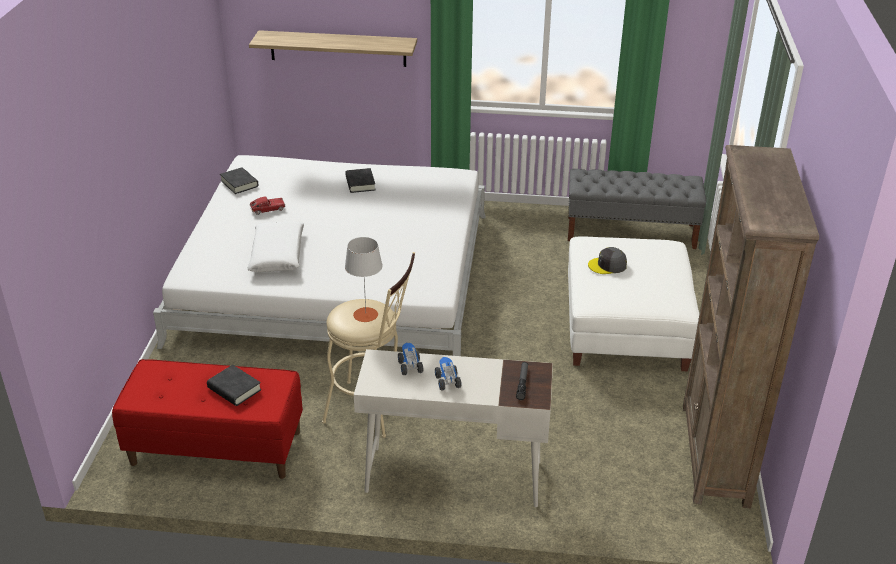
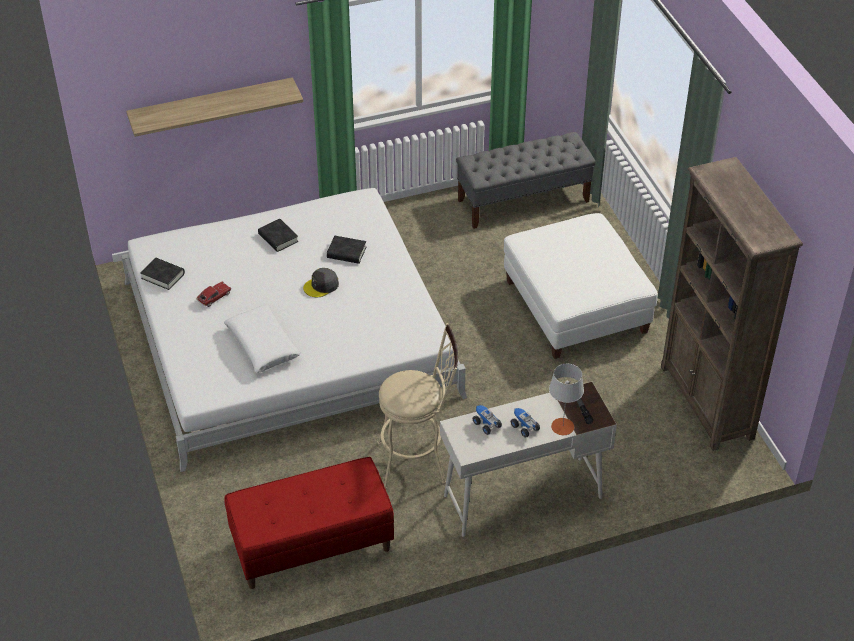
camera: 25 degrees left, 10 degrees up
black book [207,365,261,406] -> black book moved to [327,236,366,264]
grey table lamp [345,237,383,322] -> grey table lamp moved to [549,364,584,435]
grey cap [588,247,627,274] -> grey cap moved to [303,268,339,297]

